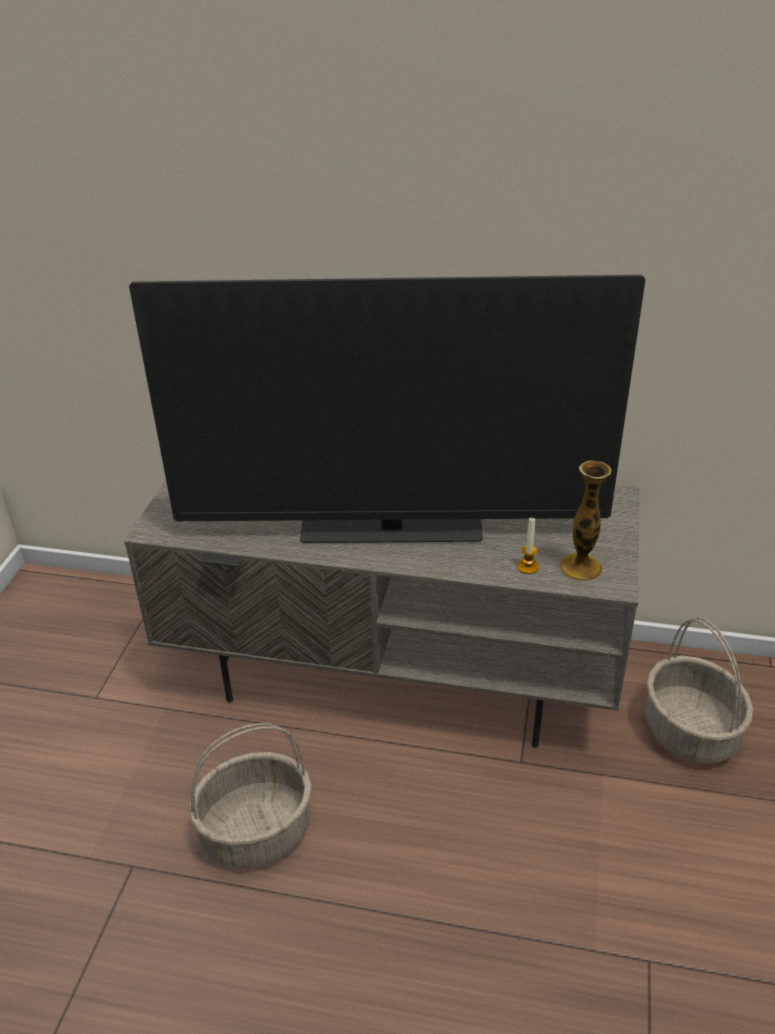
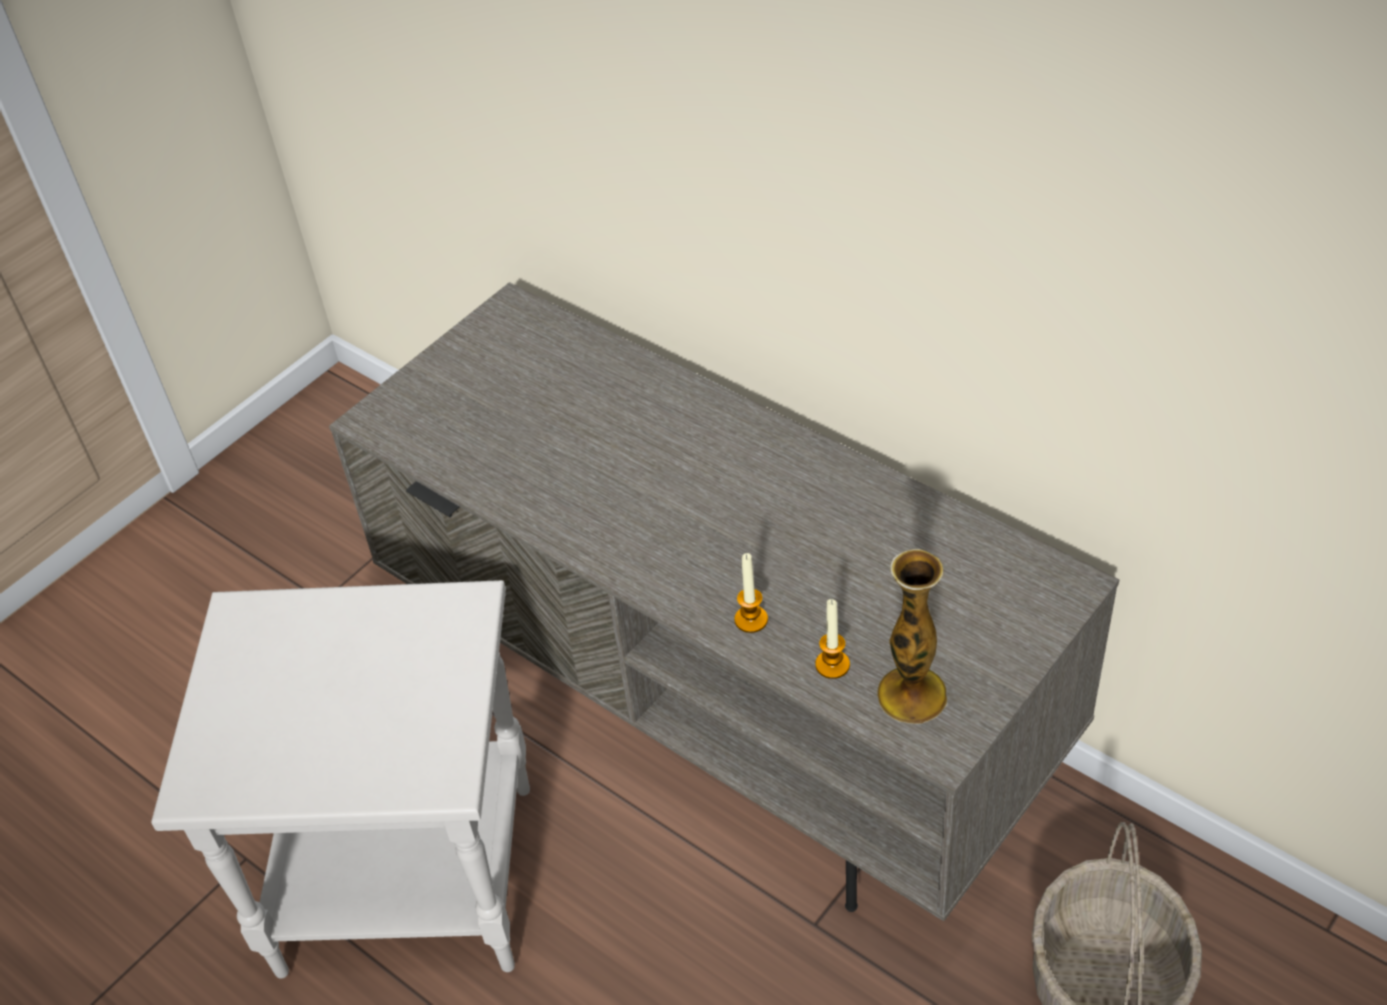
camera: 30 degrees right, 10 degrees up
television [129,275,646,543] -> none
basket [189,723,312,868] -> white side table [151,580,530,979]
none -> candle [734,553,768,633]

